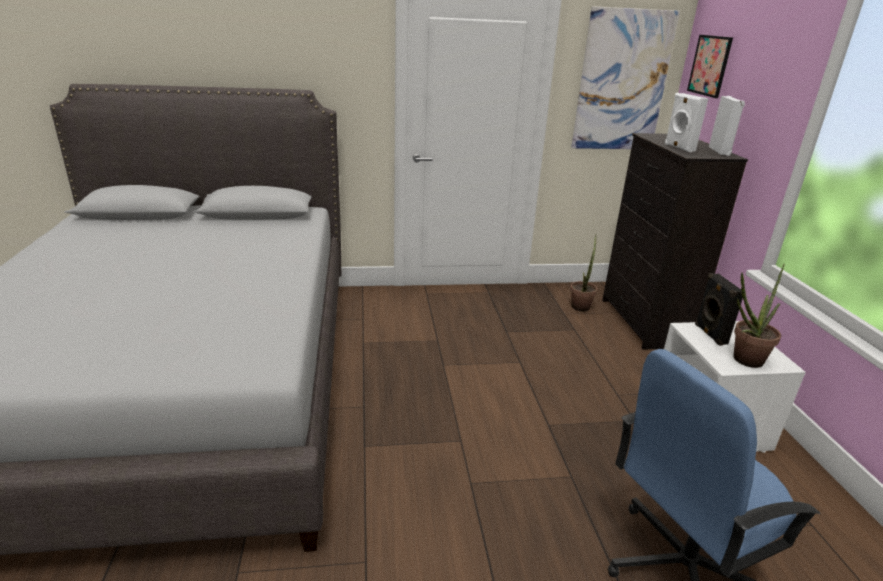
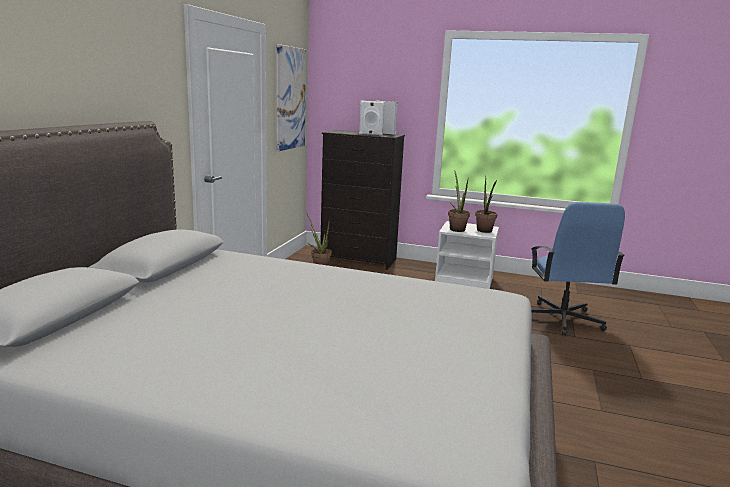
camera: 65 degrees left, 10 degrees down
picture [687,35,733,98] -> none
black speaker [695,273,743,346] -> potted plant [448,170,470,232]

